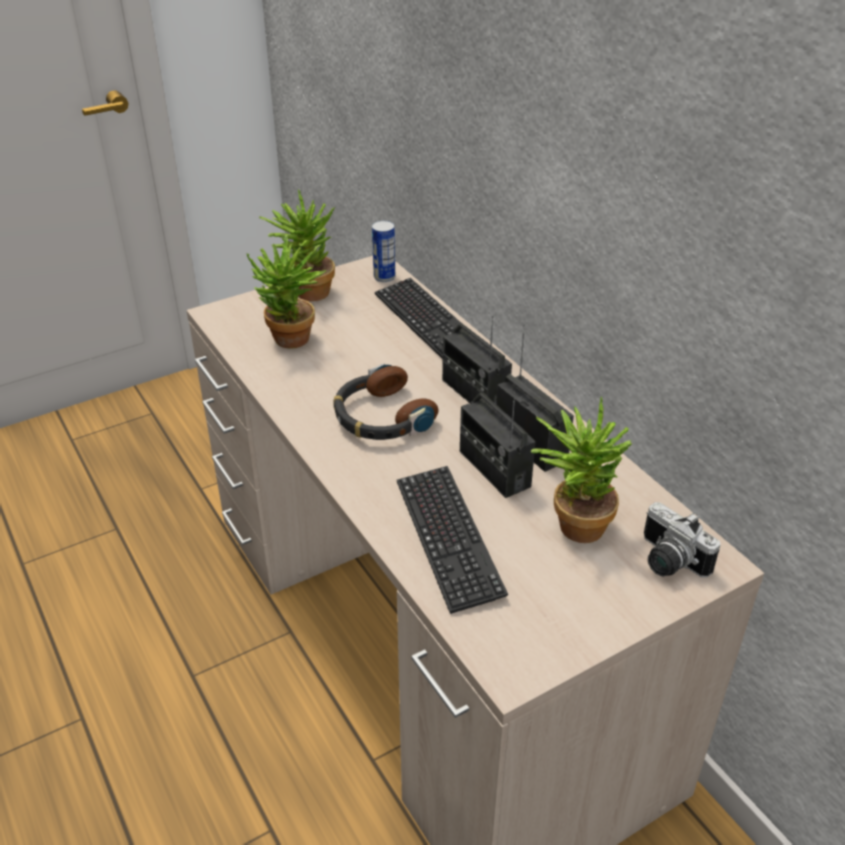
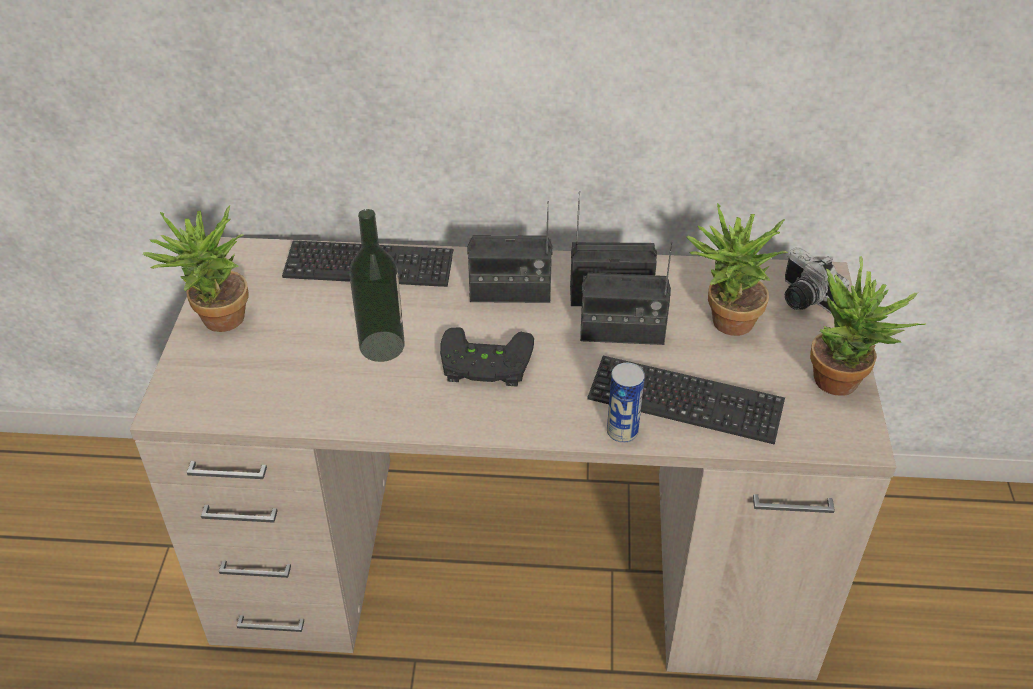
camera: 55 degrees left, 5 degrees up
potted plant [246,233,327,349] -> potted plant moved to [810,256,926,395]
headphones [333,363,438,440] -> black game controller [440,327,534,387]
can [372,221,395,282] -> can moved to [607,363,645,443]
camera [644,502,721,578] -> camera turned 60 degrees clockwise [785,247,850,314]
none -> bottle [349,209,405,362]

